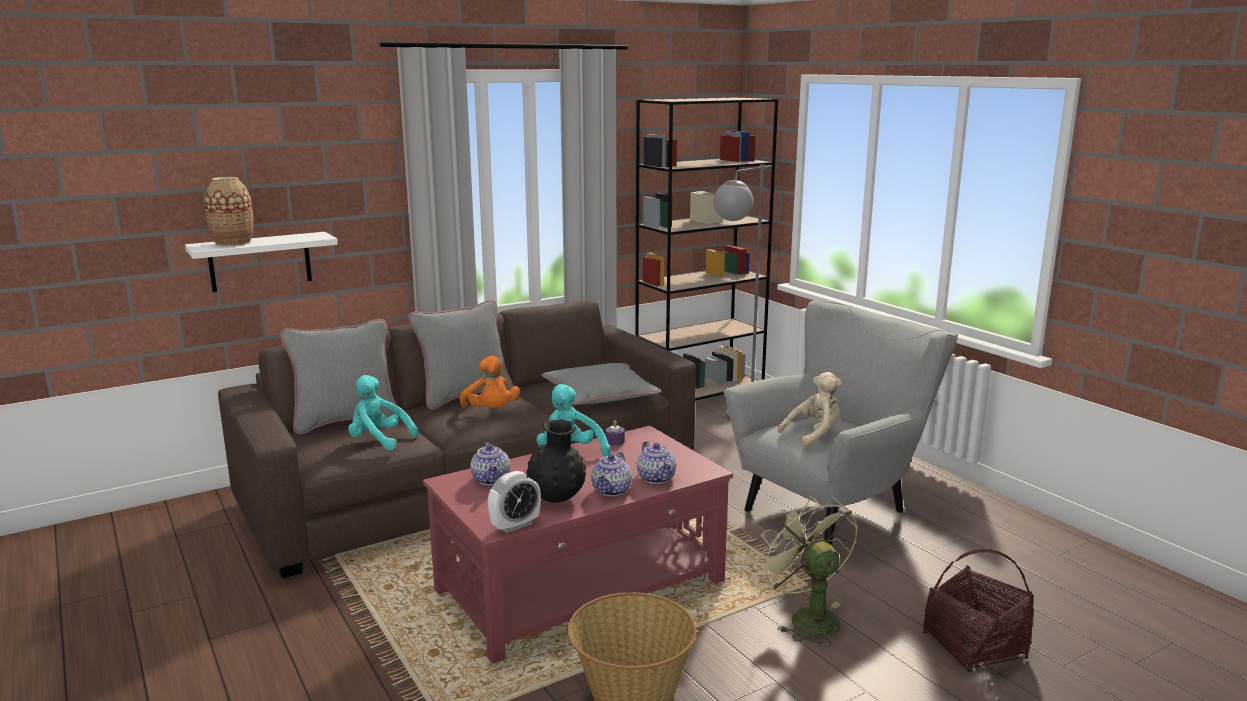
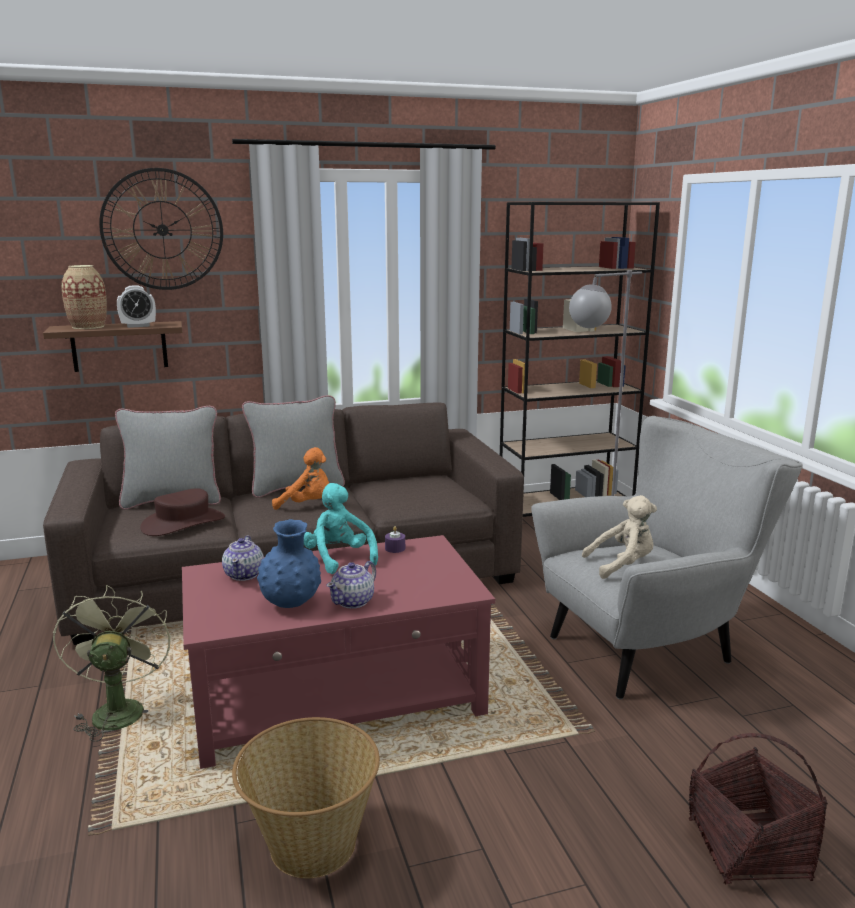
camera: 15 degrees right, 0 degrees up
white shelf [185,232,338,292] -> brown shelf [43,321,183,372]
turquoise plush toy [348,375,418,451] -> brown hat [140,488,225,536]
orange plush toy [460,356,520,408] -> orange plush toy turned 60 degrees counterclockwise [272,447,329,510]
alarm clock [488,471,541,533] -> alarm clock moved to [117,285,156,328]
black vase [527,419,586,503] -> blue vase [257,519,321,608]
grey pillow [541,363,661,405] -> none
teapot [637,441,676,484] -> none
green fan [756,495,858,647] -> green fan moved to [53,585,171,742]
none -> wall clock [99,168,223,290]

